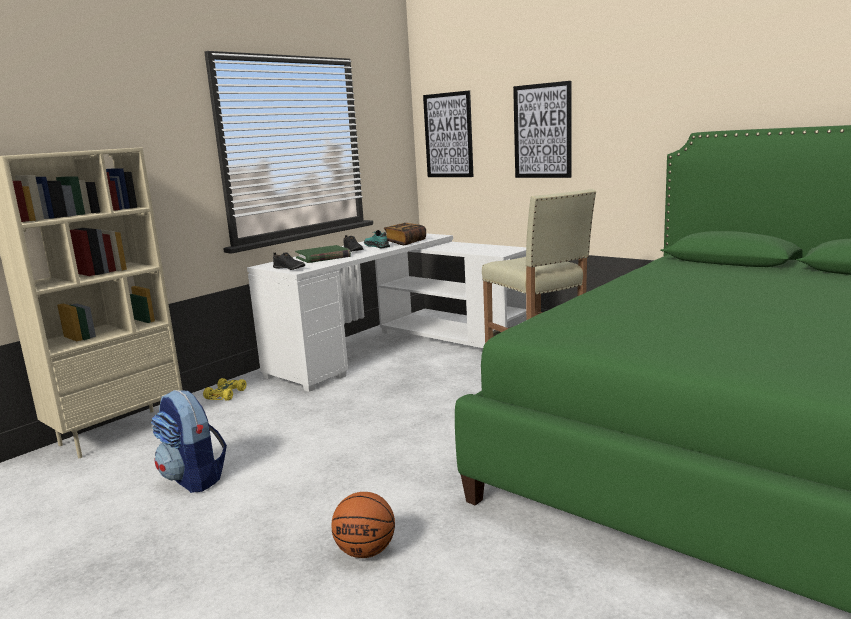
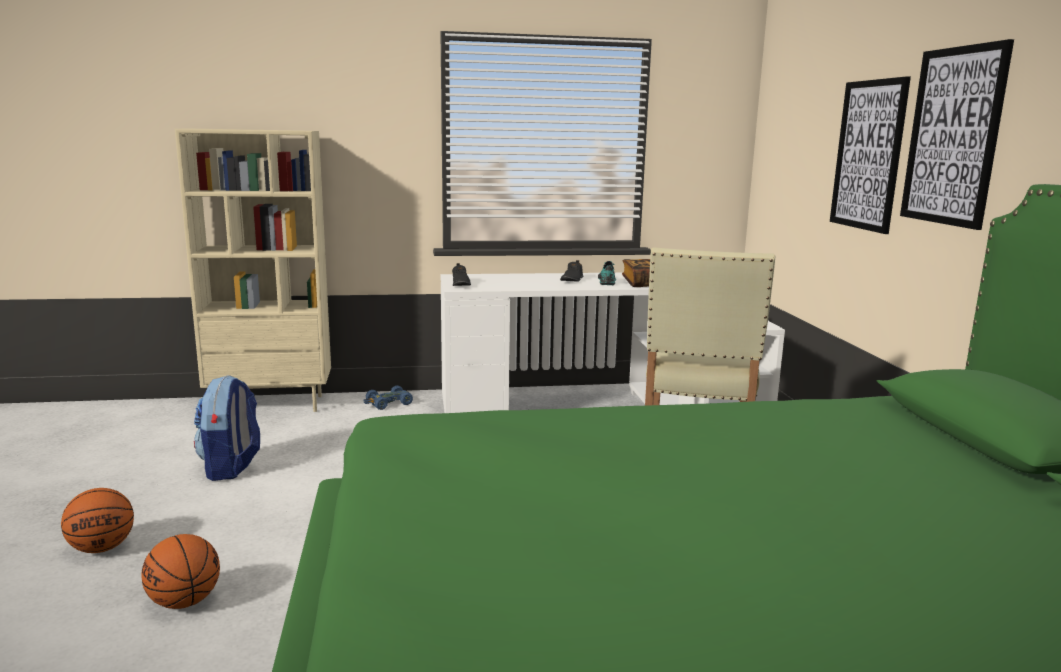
camera: 40 degrees right, 0 degrees up
yellow toy car [203,378,246,401] -> blue toy car [364,385,413,410]
green book [295,245,351,263] -> none
picture [423,90,474,177] -> picture moved to [900,39,1014,230]
none -> basketball [61,488,134,553]

